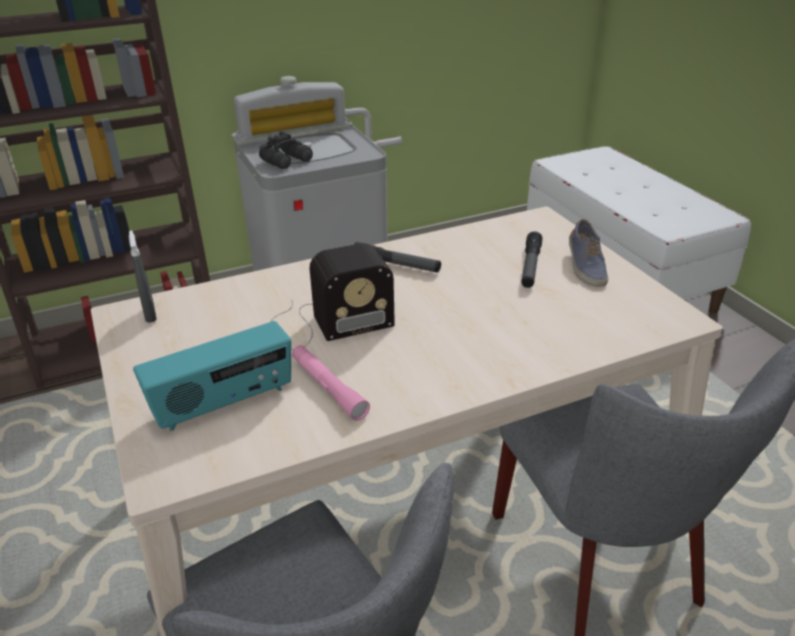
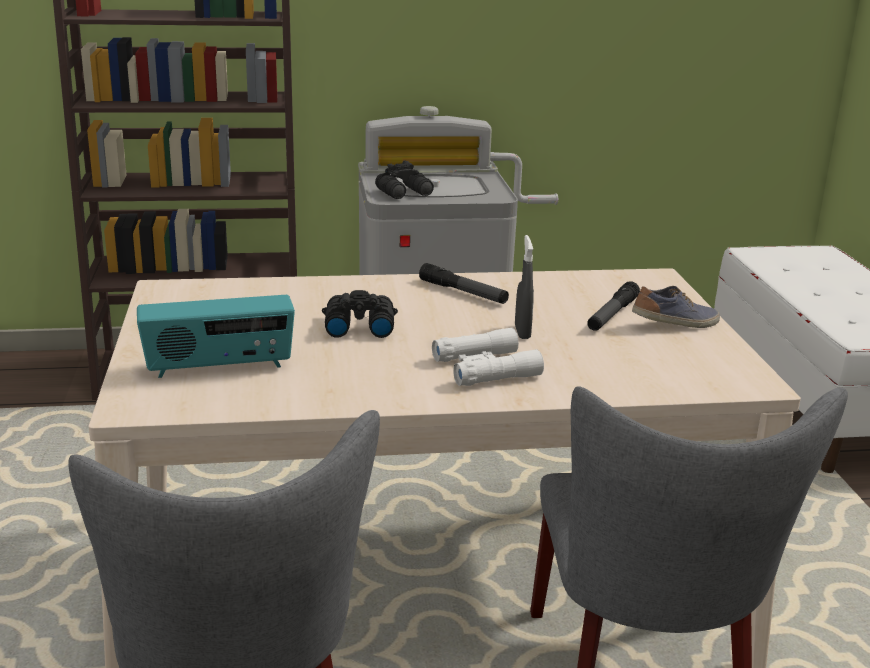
camera: 15 degrees right, 10 degrees down
grey spray bottle [129,230,157,323] -> grey spray bottle moved to [515,235,534,339]
radio [271,243,395,350] -> black binoculars [322,290,398,338]
pink flashlight [292,345,370,421] -> none
shoe [569,219,609,287] -> shoe turned 120 degrees counterclockwise [632,286,720,328]
none -> white binoculars [432,327,544,386]

